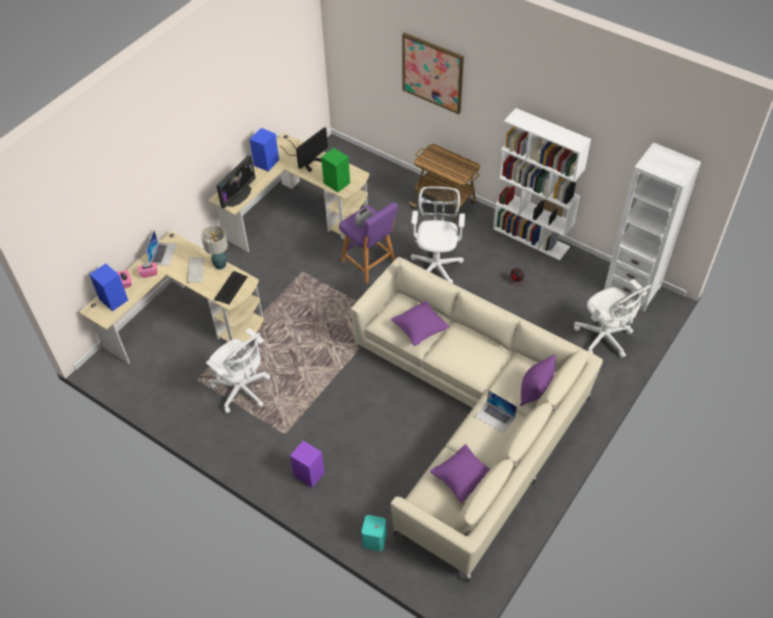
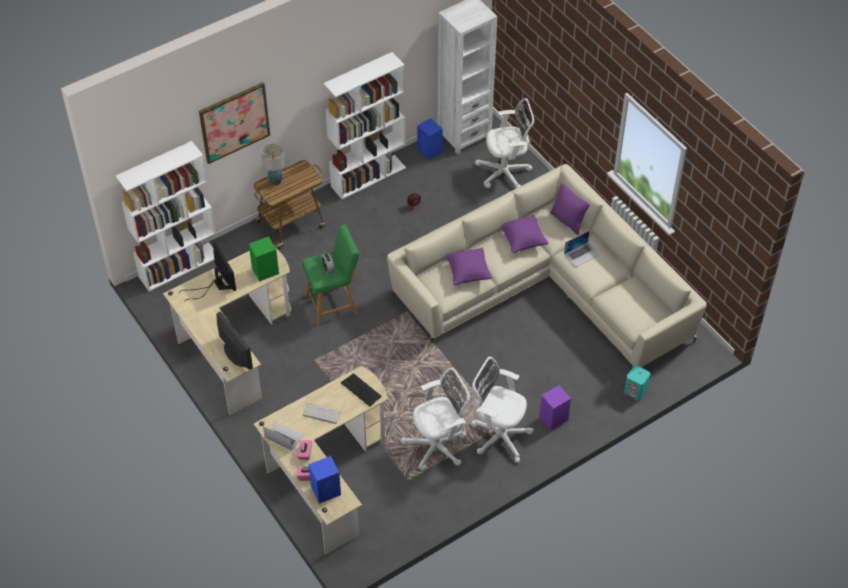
camera: 70 degrees left, 0 degrees up
table lamp [201,225,228,269] -> table lamp moved to [261,143,285,185]
blue speaker [249,128,279,171] -> blue speaker moved to [417,118,443,160]
purple stool [339,202,398,283] -> green stool [302,224,359,326]
white office chair [411,186,465,283] -> white office chair moved to [471,357,534,463]
purple pillow [430,444,490,503] -> purple pillow moved to [501,215,549,253]
none -> white bookcase [116,141,216,291]

